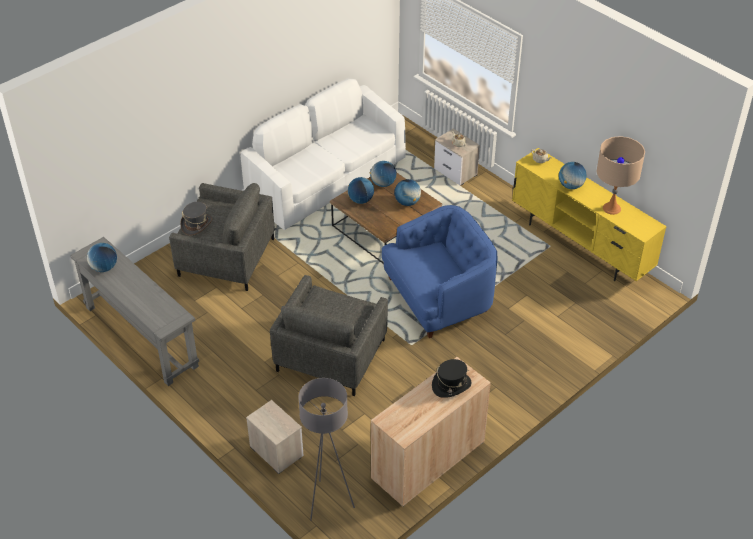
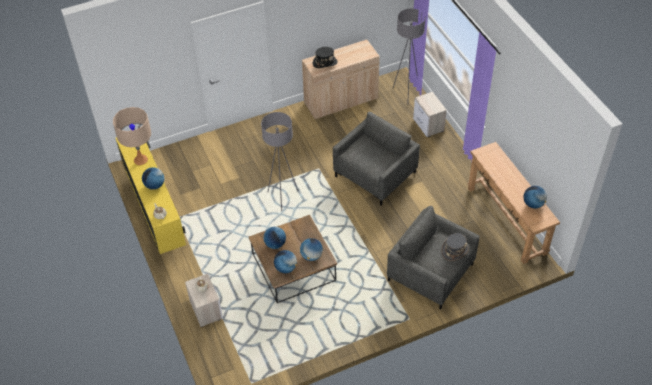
camera: 160 degrees left, 5 degrees up
grey console table [70,237,199,386] -> brown console table [467,142,560,264]
white sofa [241,79,406,230] -> none
blue armchair [382,205,497,338] -> grey floor lamp [261,112,298,211]

